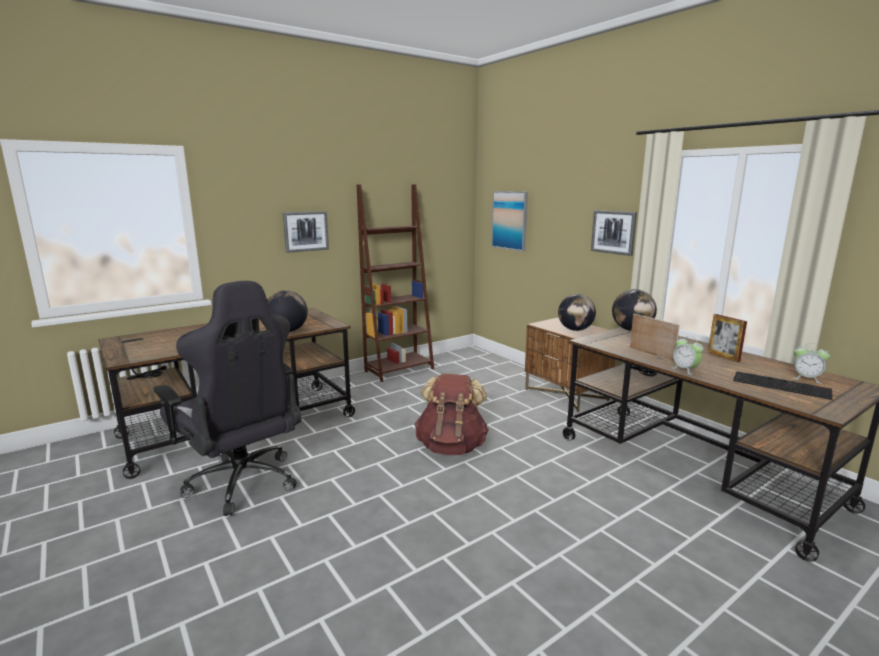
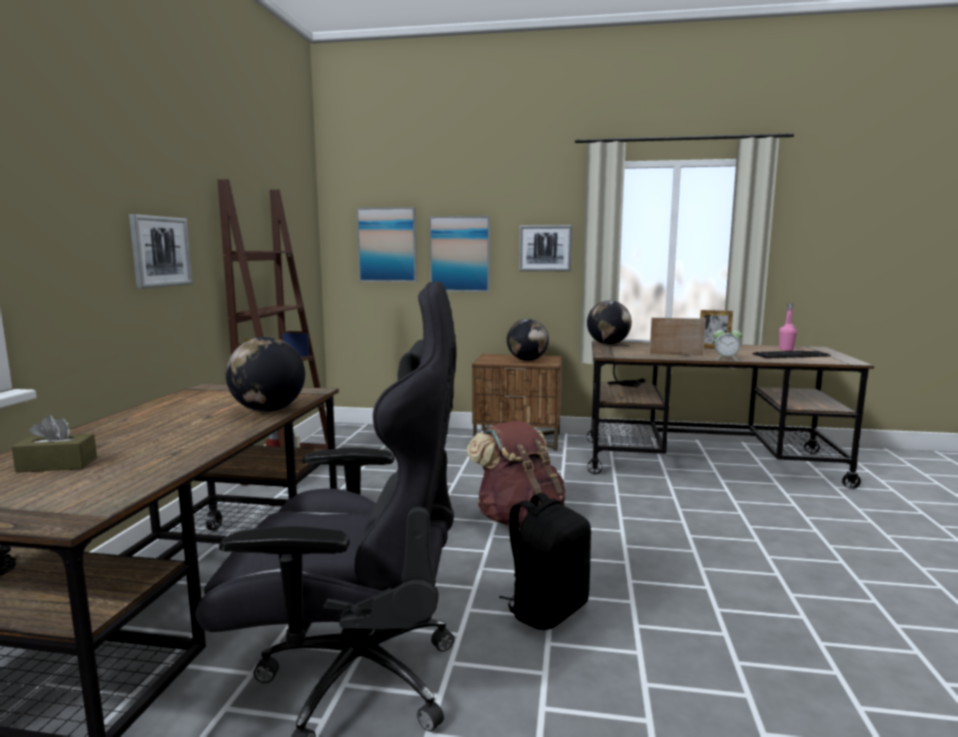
camera: 45 degrees left, 5 degrees down
alarm clock [792,343,830,384] -> pink bottle [778,304,797,351]
none -> brown tissue box [12,415,97,472]
none -> picture [429,216,490,292]
none -> black backpack [499,493,591,630]

